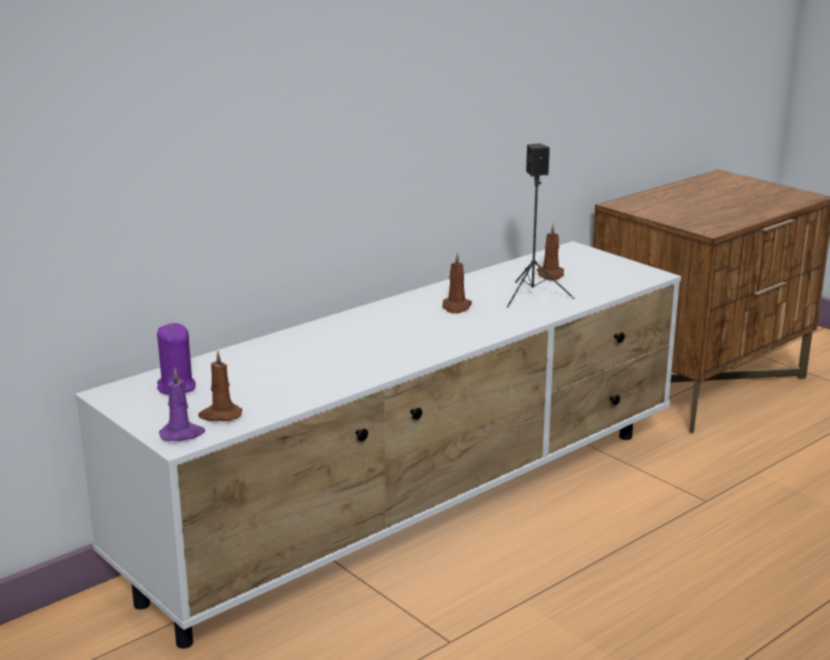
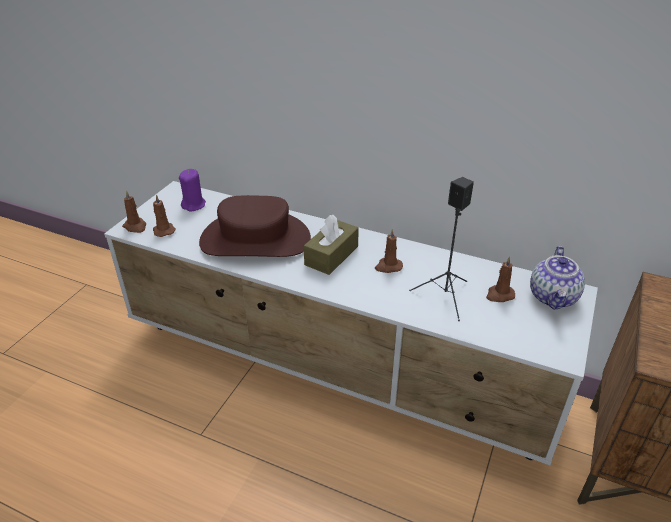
camera: 65 degrees right, 15 degrees up
purple candle [159,368,205,441] -> brown candle [122,190,146,233]
none -> brown hat [199,195,311,257]
none -> brown tissue box [304,215,359,275]
none -> teapot [530,246,585,310]

